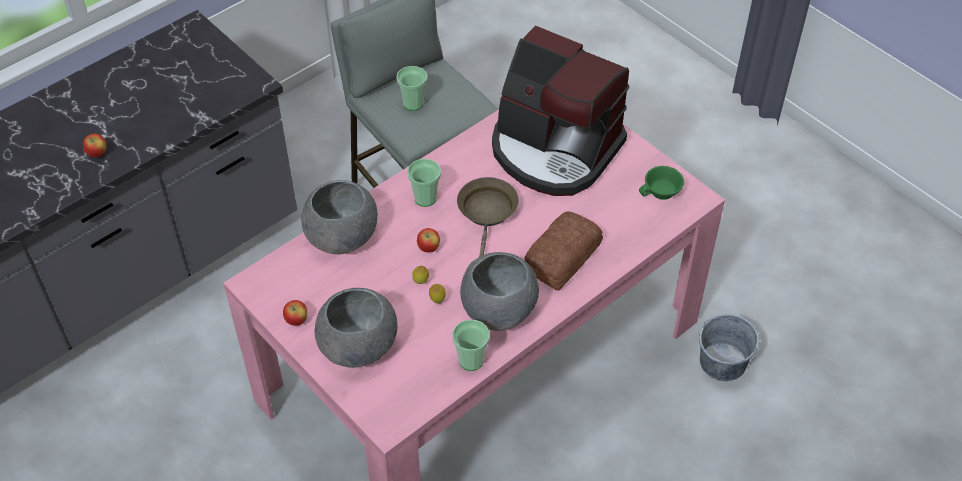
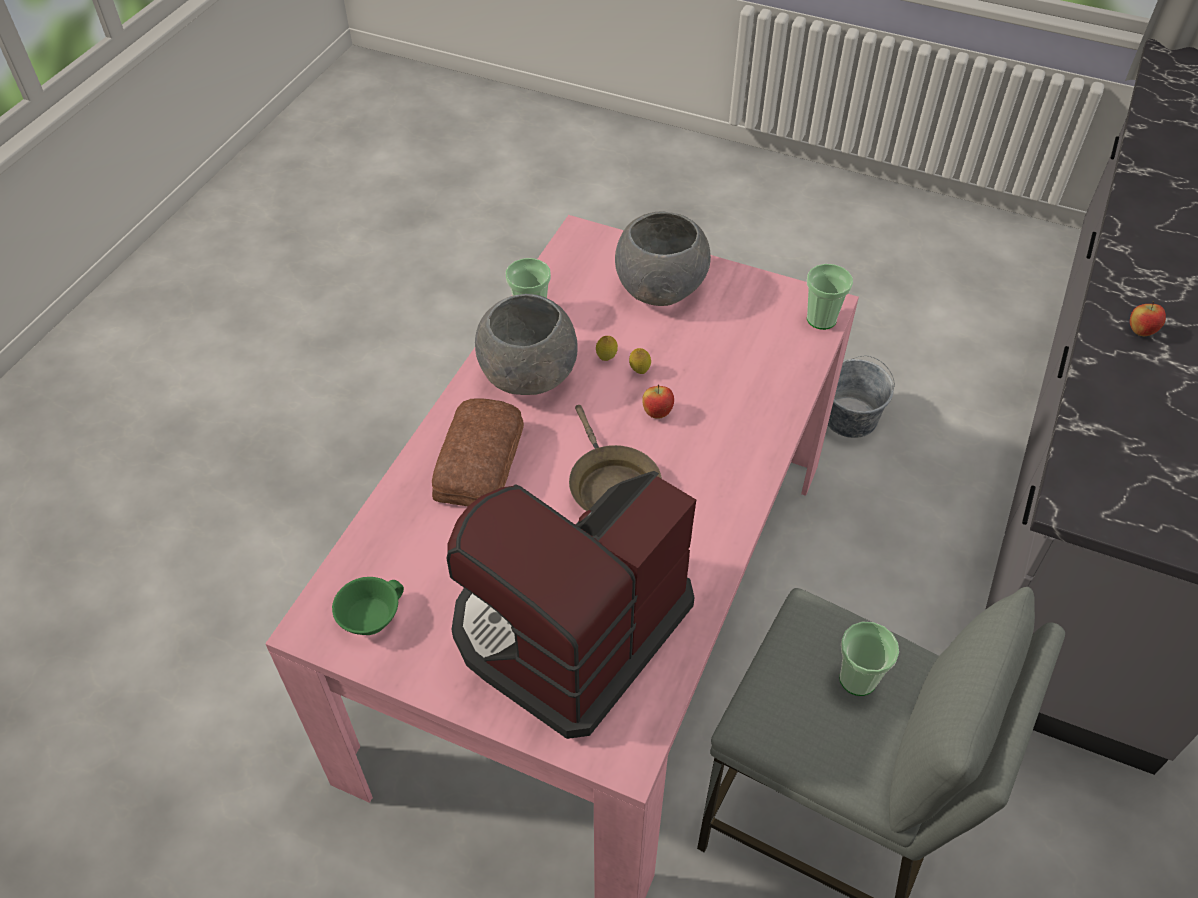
camera: 155 degrees right, 0 degrees up
apple [283,300,307,326] -> none
grey bowl [301,180,378,254] -> none
cup [407,159,441,207] -> cup moved to [807,264,853,330]
coffee machine [492,26,629,196] -> coffee machine turned 60 degrees counterclockwise [446,471,696,739]
grey bucket [699,314,759,381] -> grey bucket moved to [828,355,895,438]

